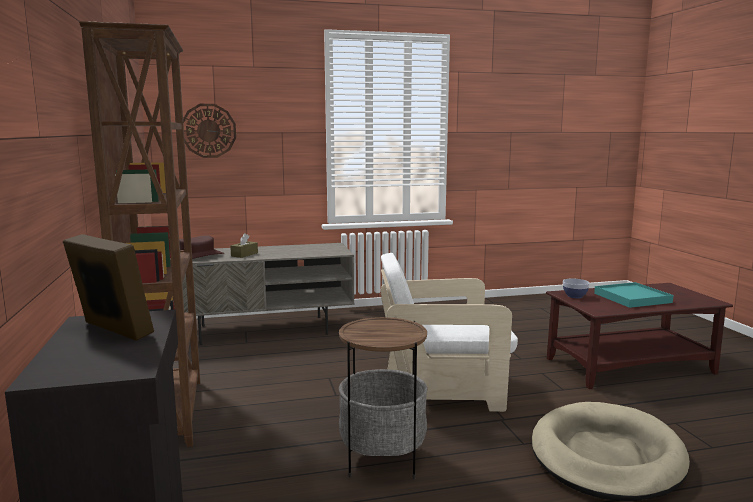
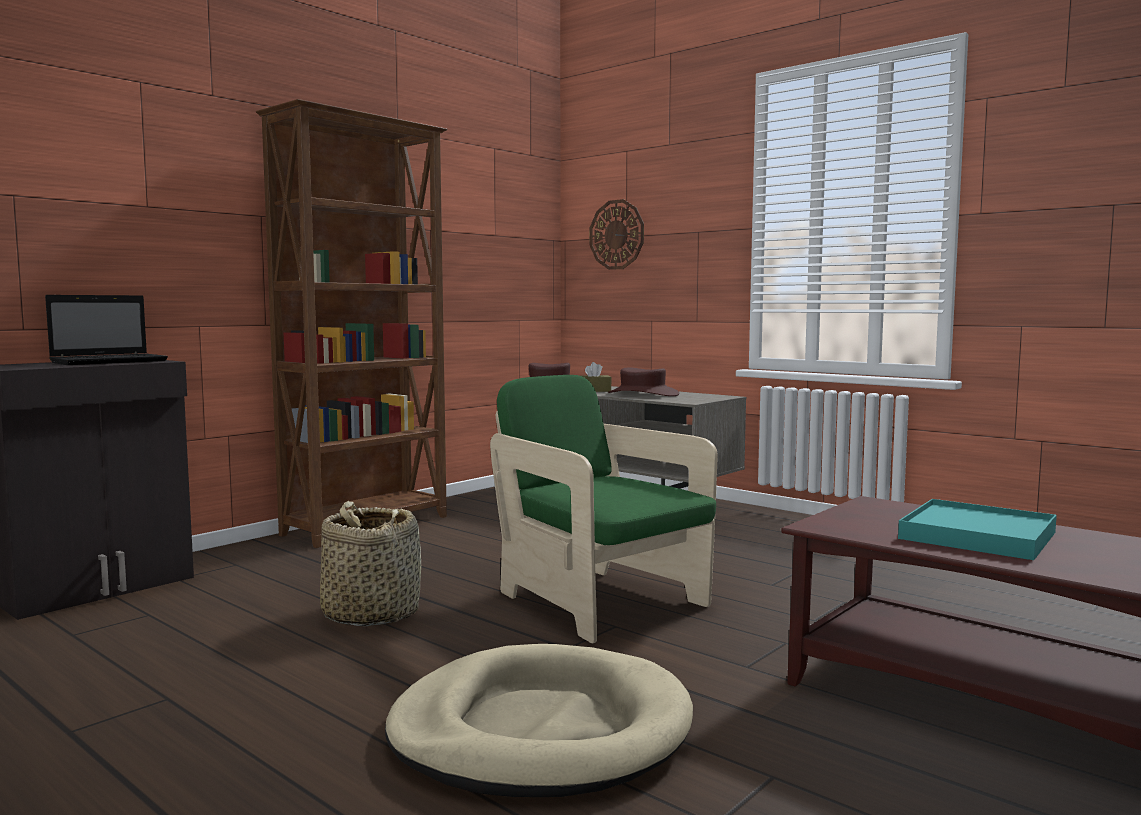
camera: 55 degrees right, 5 degrees down
picture frame [63,234,154,341] -> laptop [45,295,168,365]
side table [339,317,427,479] -> basket [320,501,421,626]
white armchair [381,253,518,412] -> green armchair [490,375,718,643]
bowl [563,279,590,298] -> none
none -> brown hat [608,367,679,396]

